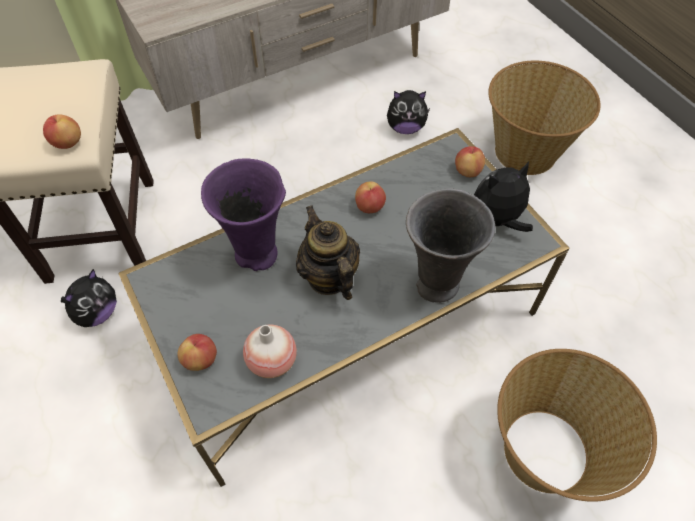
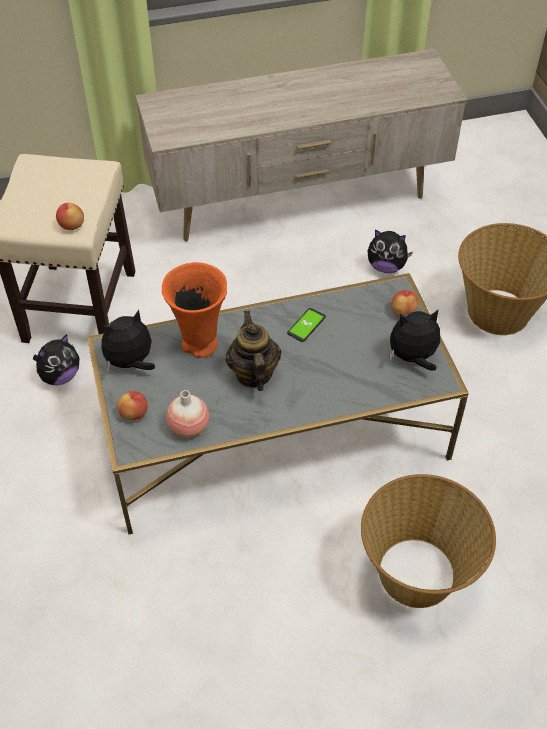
camera: 15 degrees right, 5 degrees down
purple vase [201,158,286,271] -> orange vase [162,262,227,358]
apple [355,181,386,213] -> phone [287,308,326,342]
grey vase [406,188,495,303] -> none
none -> plush toy [101,310,155,372]

